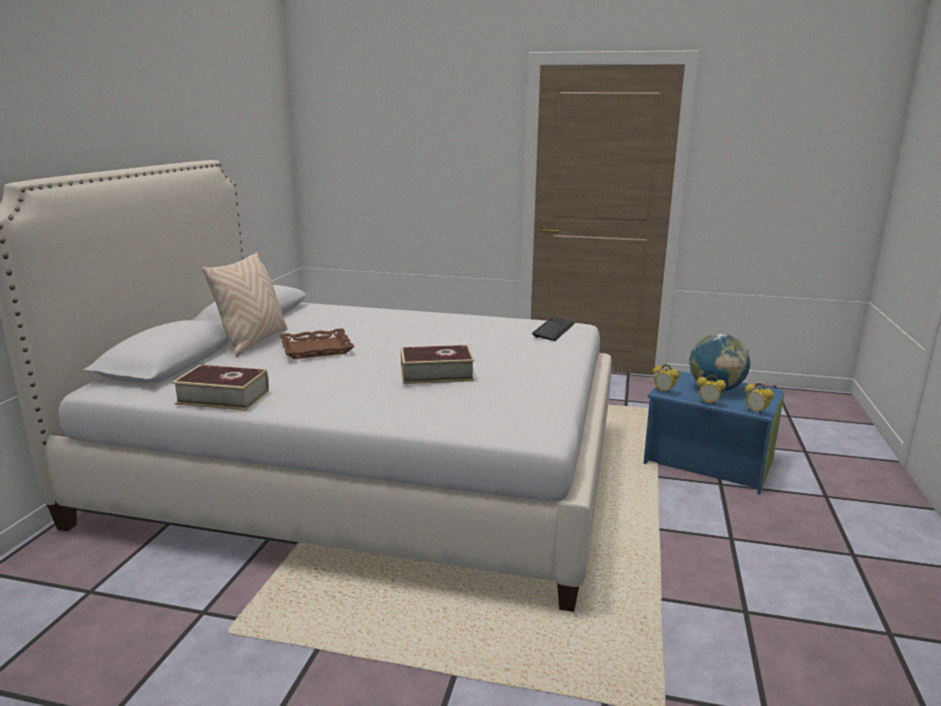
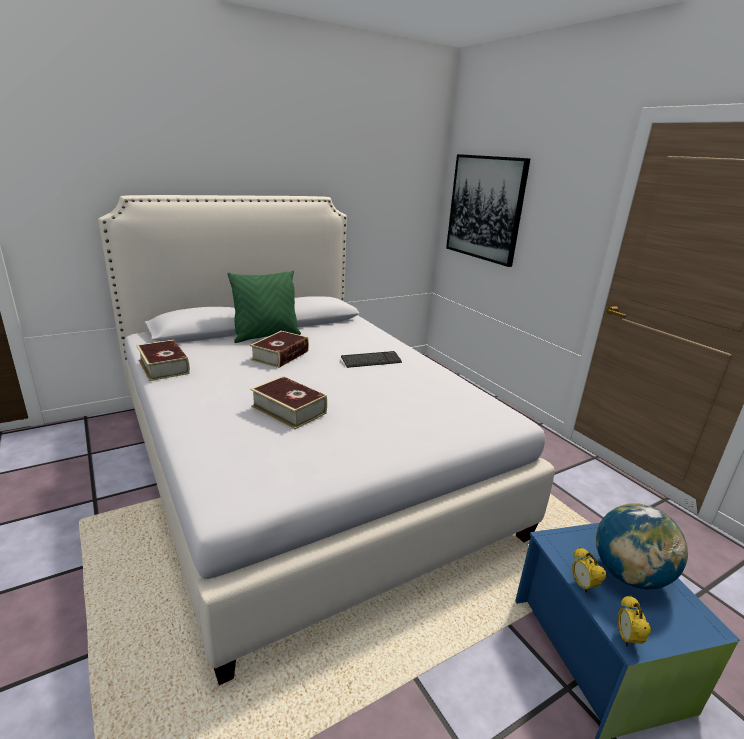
camera: 45 degrees right, 5 degrees up
beige pillow [202,252,288,357] -> green pillow [228,271,301,343]
brown tray [279,328,355,359] -> book [250,331,309,368]
keyboard [532,316,575,341] -> keyboard moved to [341,351,402,368]
alarm clock [653,364,680,394] -> none
none -> picture [446,154,530,267]

